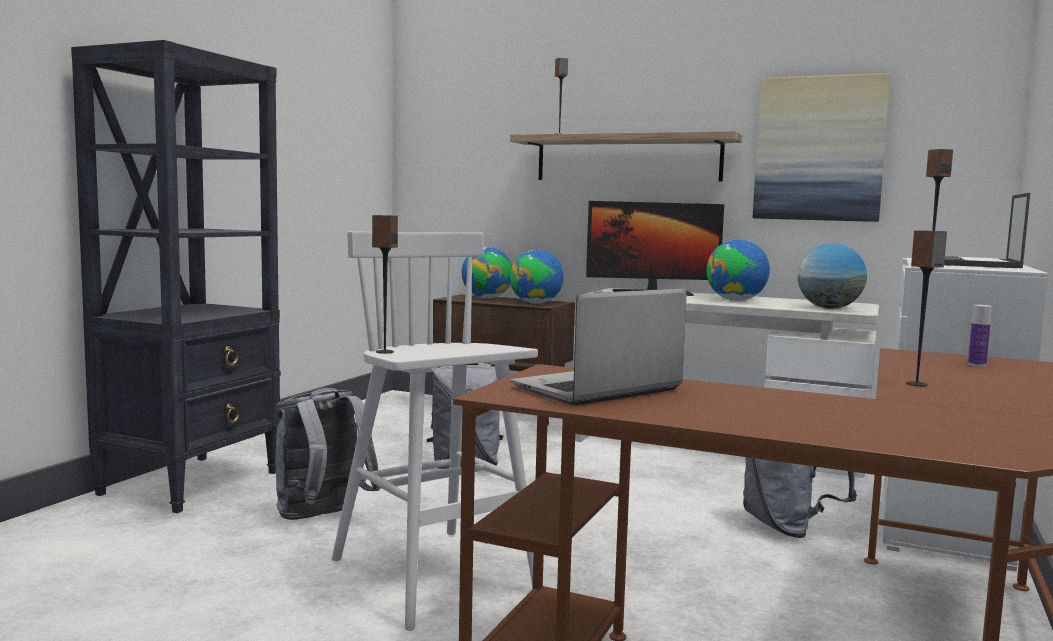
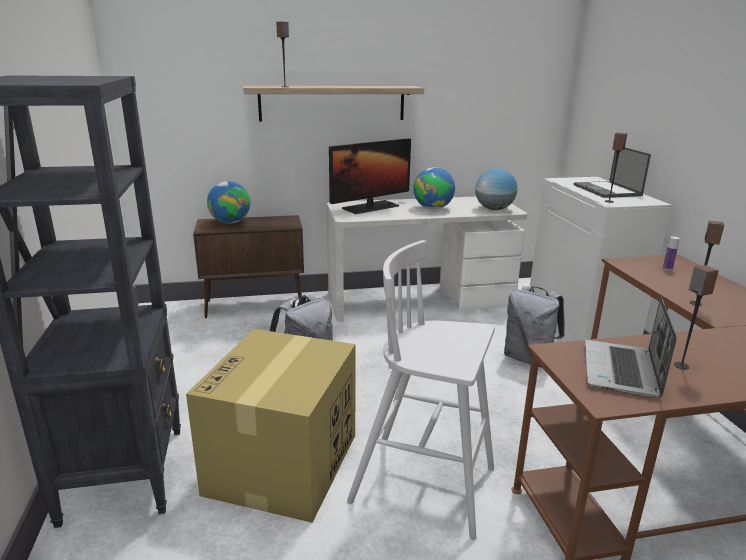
camera: 35 degrees left, 15 degrees up
grey backpack [275,388,381,520] -> cardboard box [186,329,356,523]
speaker [372,215,398,354] -> speaker moved to [674,265,719,370]
globe [510,250,564,304] -> none
picture [753,73,891,222] -> none

